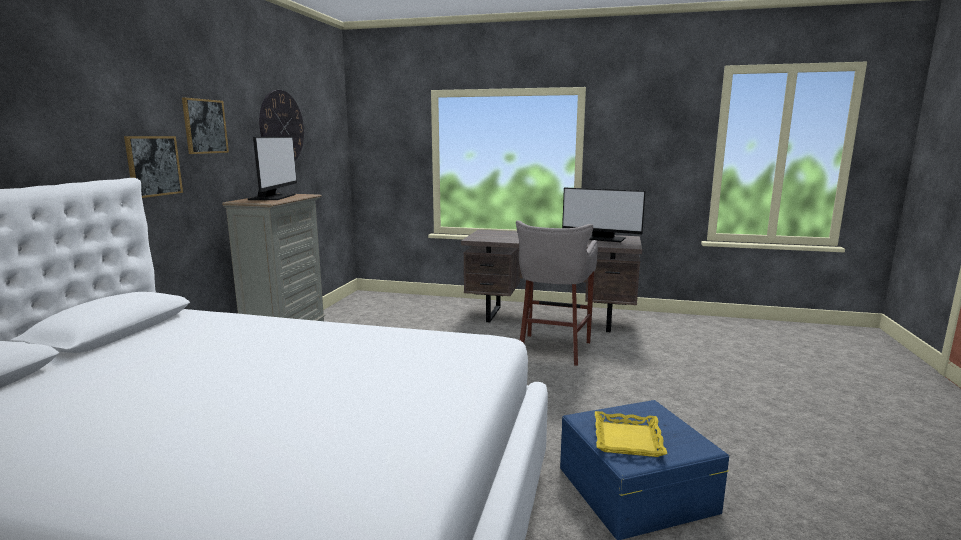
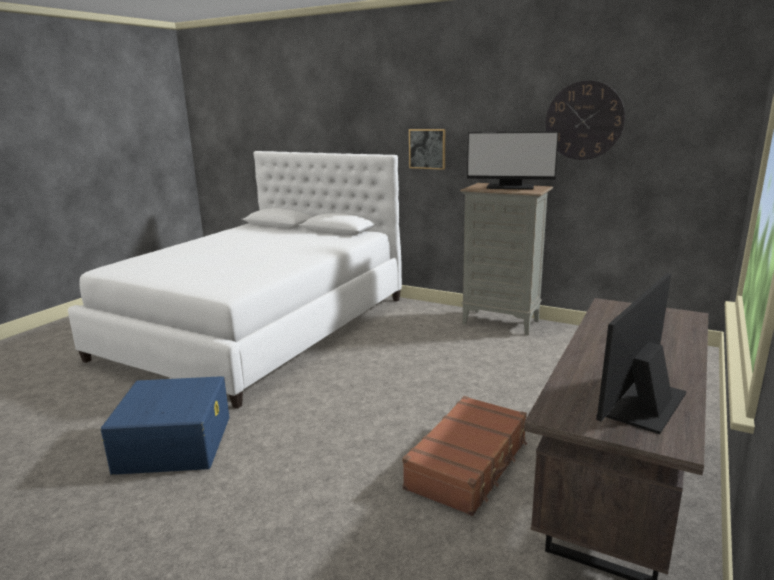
camera: 105 degrees right, 5 degrees up
picture [182,98,229,154] -> none
grey stool [516,221,598,366] -> brown suitcase [402,396,527,516]
yellow tray [595,411,667,457] -> none

